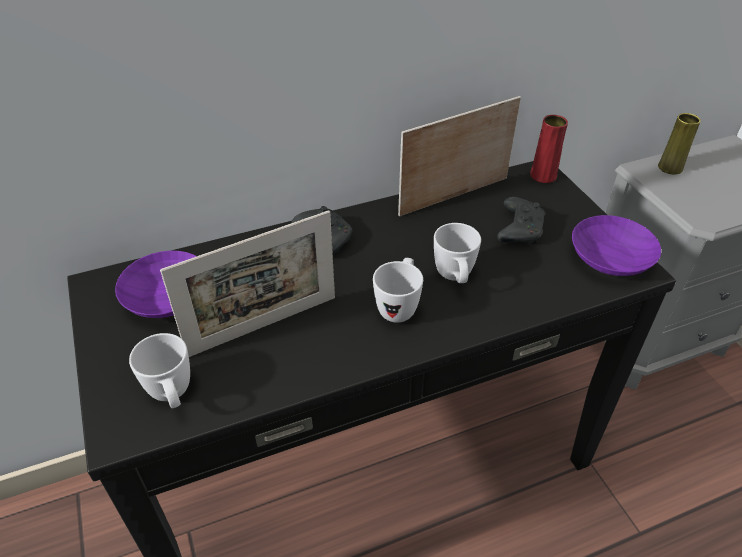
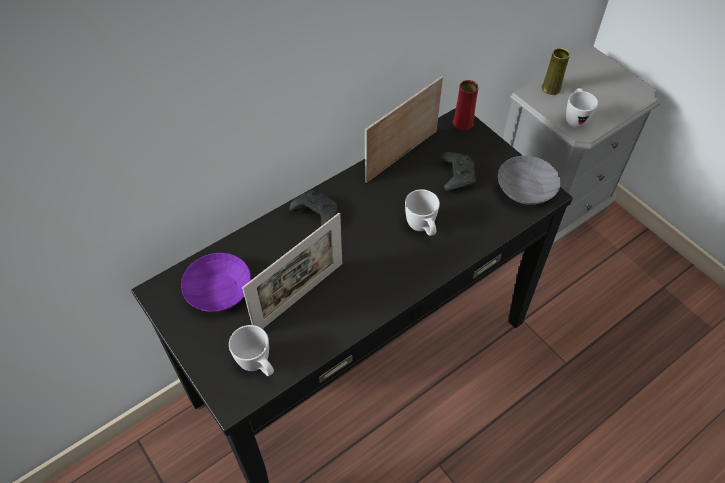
camera: 15 degrees left, 10 degrees up
white mug [373,258,423,323] -> white mug moved to [566,88,598,128]
purple bowl [572,215,661,276] -> grey bowl [497,156,561,205]

